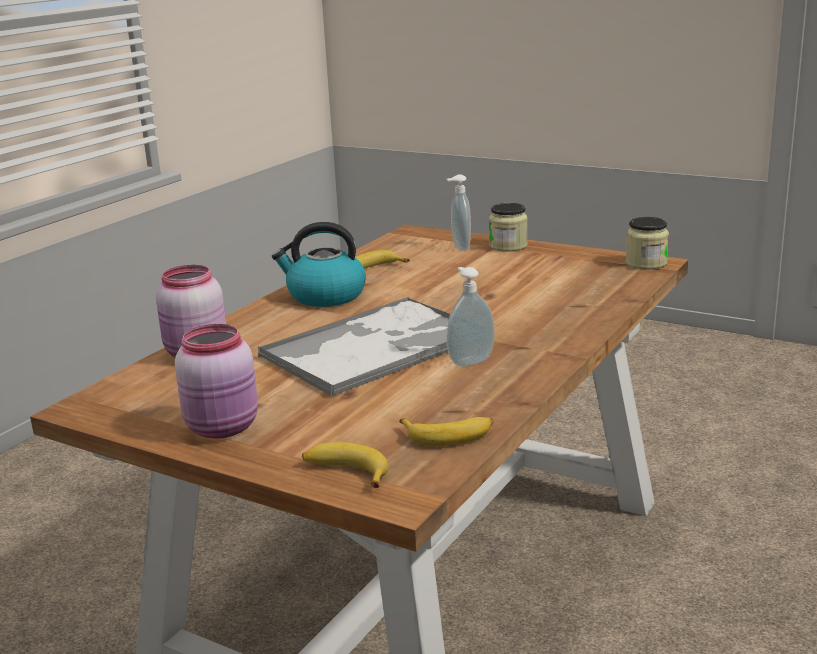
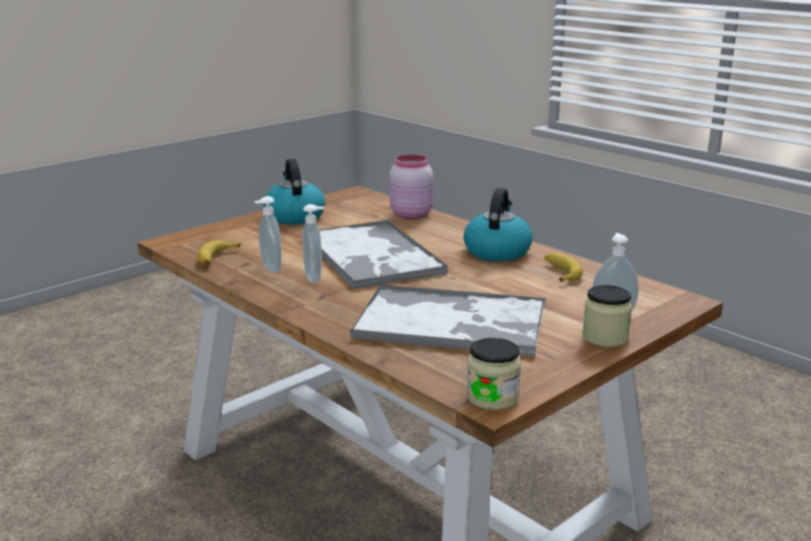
camera: 105 degrees right, 0 degrees up
pink jar [175,324,258,439] -> kettle [264,159,325,224]
banana [302,442,389,488] -> none
none -> soap dispenser [254,196,282,272]
none -> tray [350,284,546,357]

